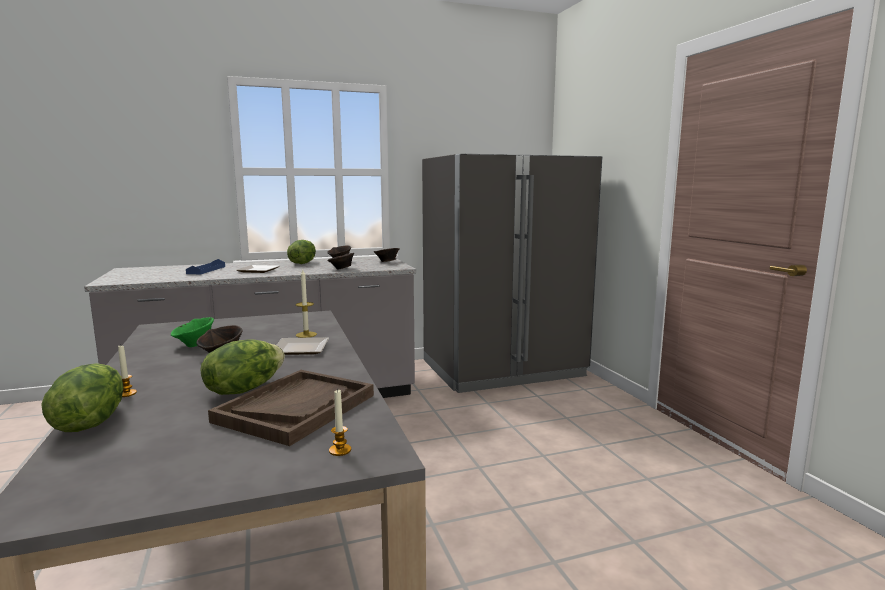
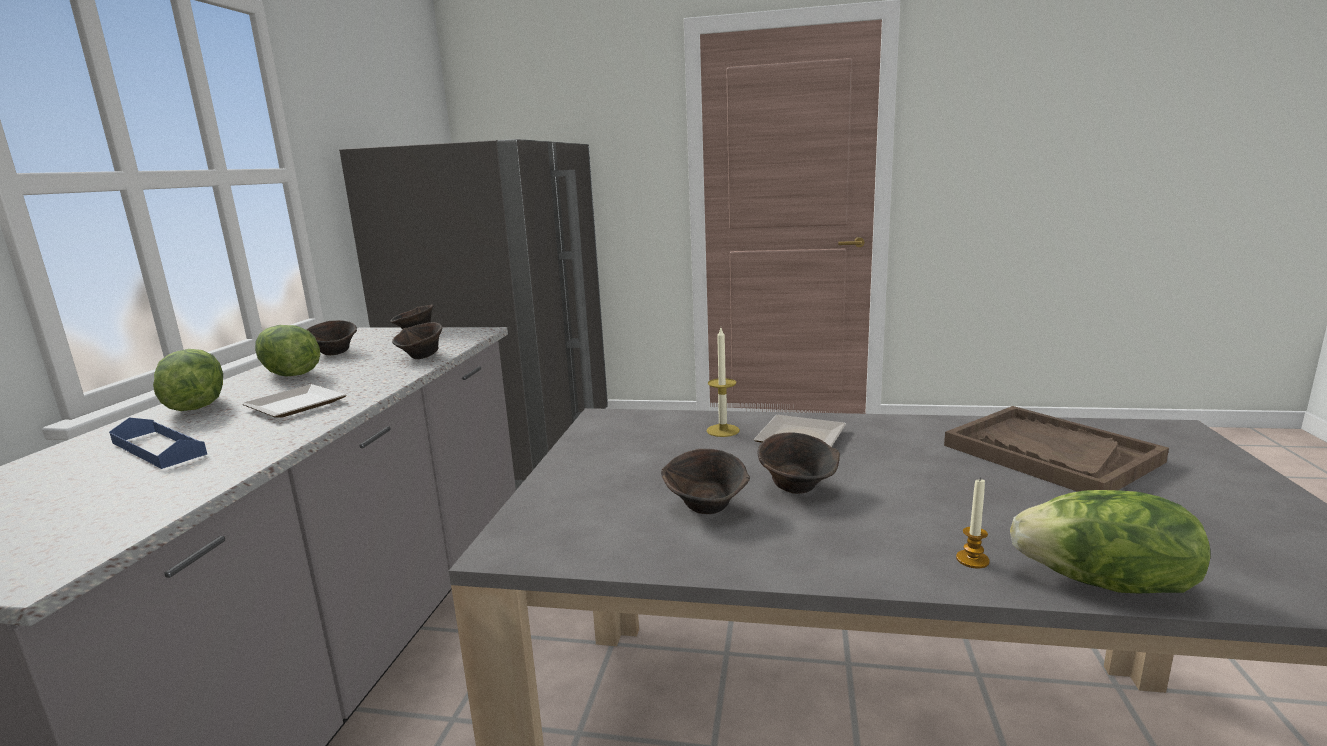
camera: 60 degrees left, 5 degrees up
green bowl [171,317,214,347] -> brown bowl [661,449,750,514]
lettuce [200,340,285,395] -> lettuce moved to [153,349,223,411]
candle [329,389,351,456] -> none

